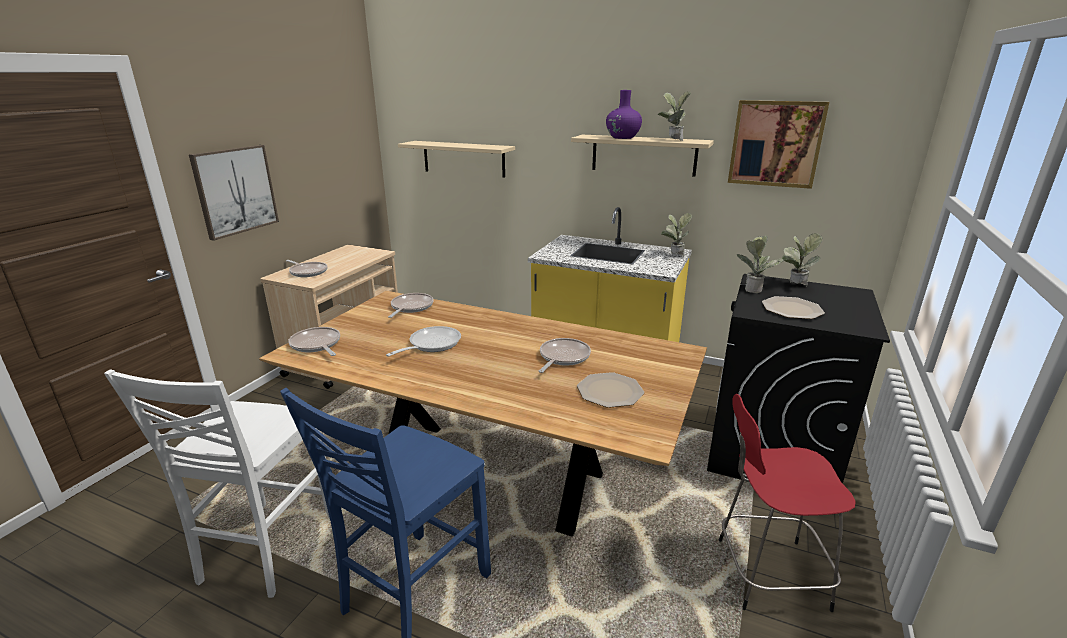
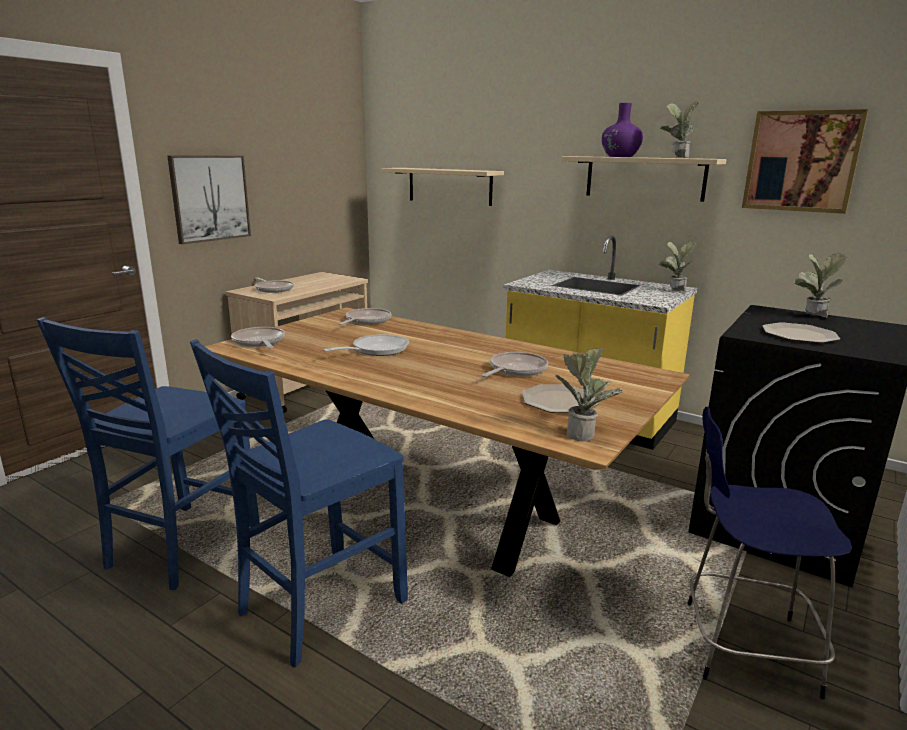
camera: 10 degrees right, 5 degrees down
white chair [104,369,330,598] -> blue chair [37,317,260,590]
red stool [719,394,856,612] -> blue stool [687,407,852,700]
potted plant [737,236,784,293] -> potted plant moved to [556,348,622,441]

